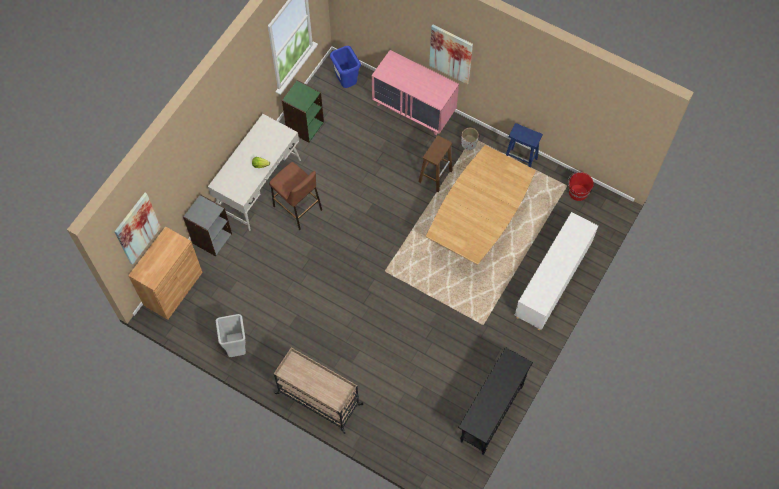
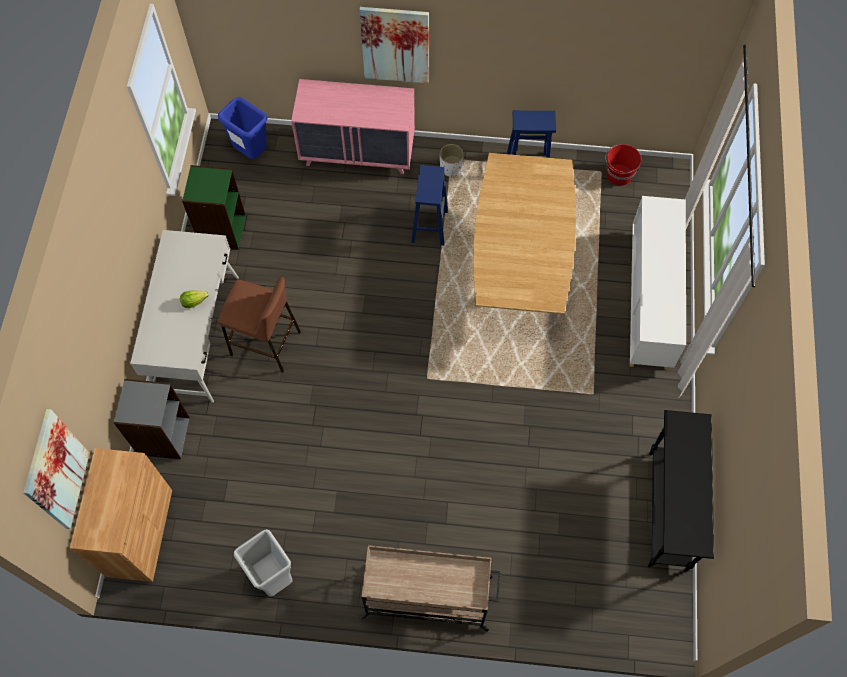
camera: 25 degrees left, 0 degrees up
brown stool [419,136,453,192] -> blue stool [411,165,448,246]

